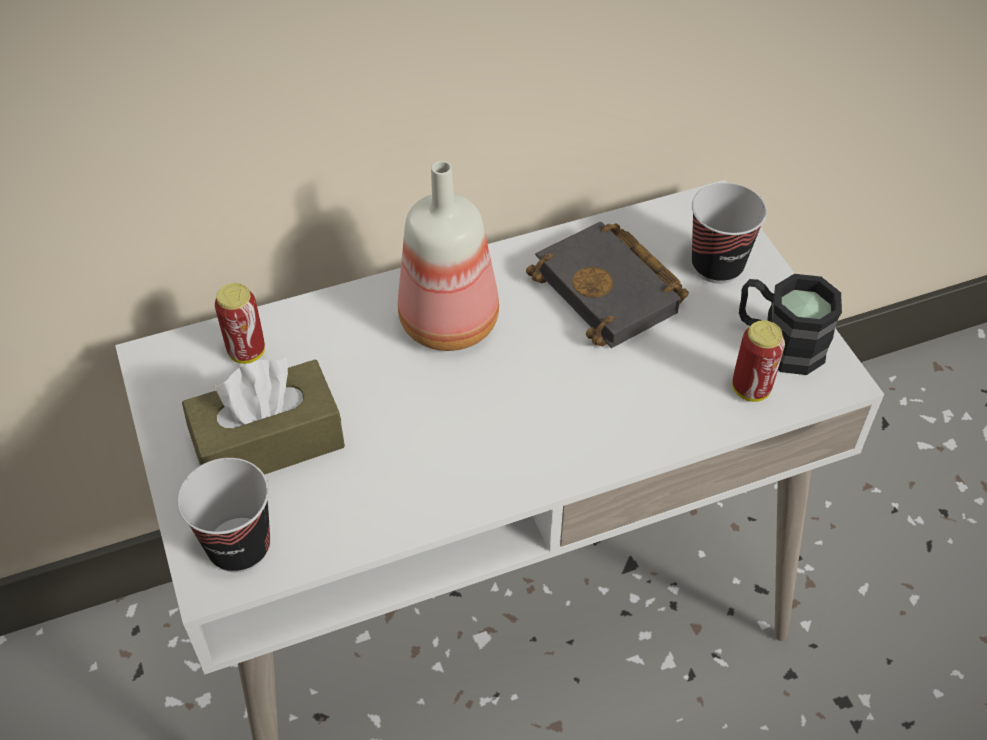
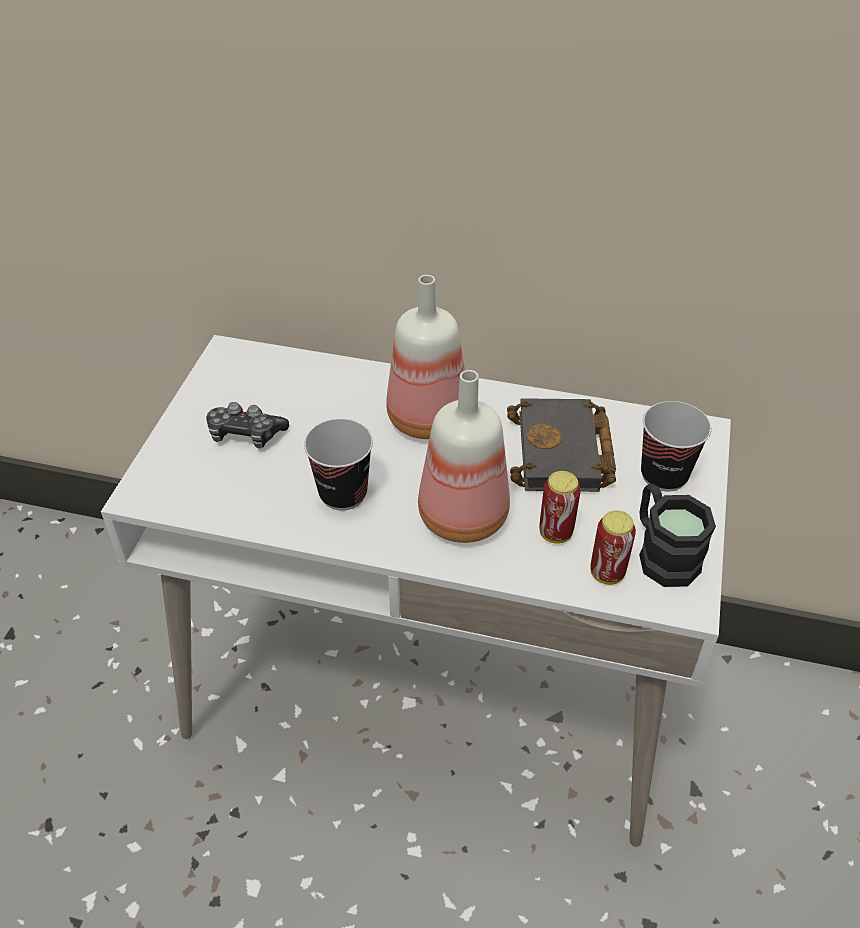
camera: 35 degrees right, 5 degrees down
cup [177,458,270,572] -> cup moved to [304,419,373,511]
brown tissue box [182,357,345,475] -> game controller [206,402,289,448]
can [215,283,265,364] -> can moved to [539,471,581,544]
none -> bottle [418,370,510,543]

